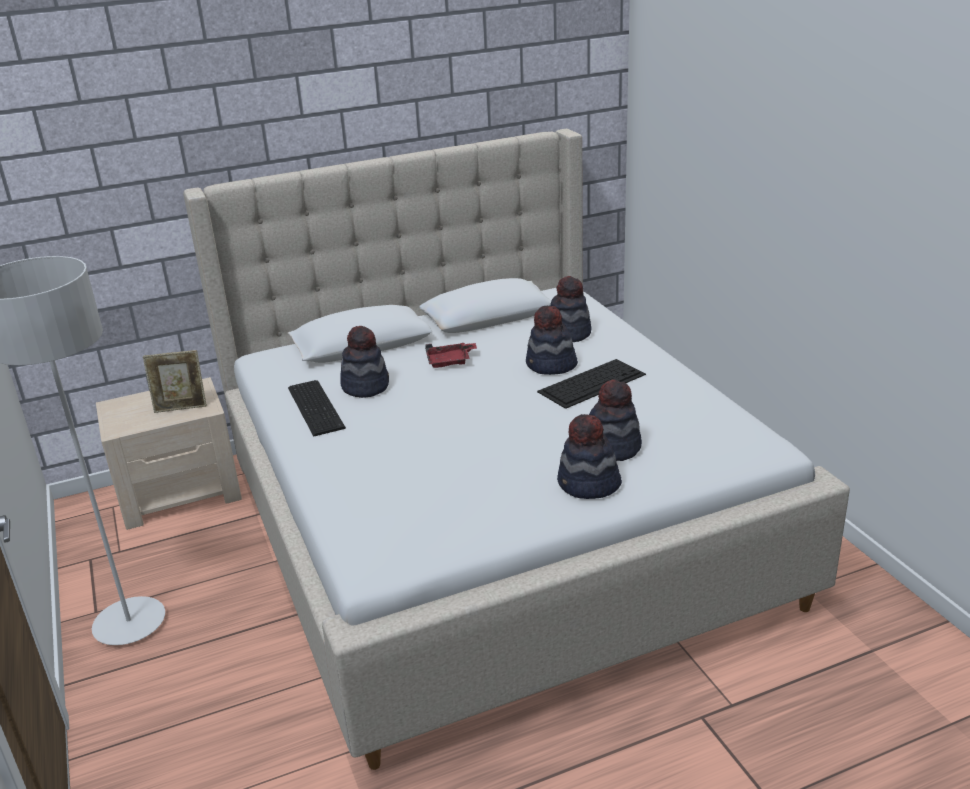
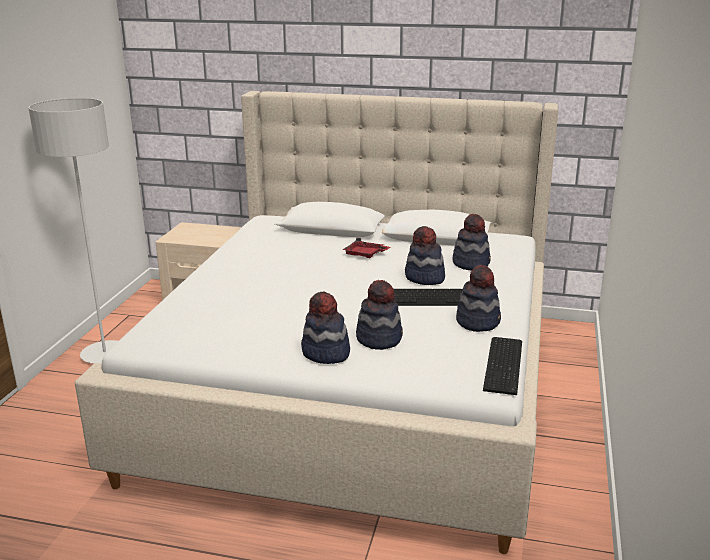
camera: 35 degrees right, 5 degrees down
picture frame [143,350,207,413] -> none
keyboard [288,380,346,437] -> keyboard moved to [483,337,522,395]
hat [340,326,389,398] -> hat moved to [456,265,501,332]

